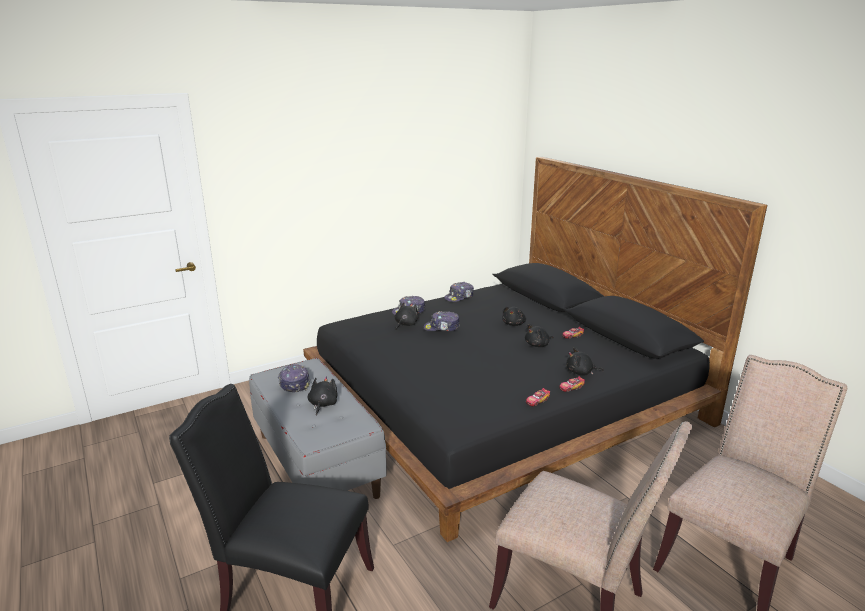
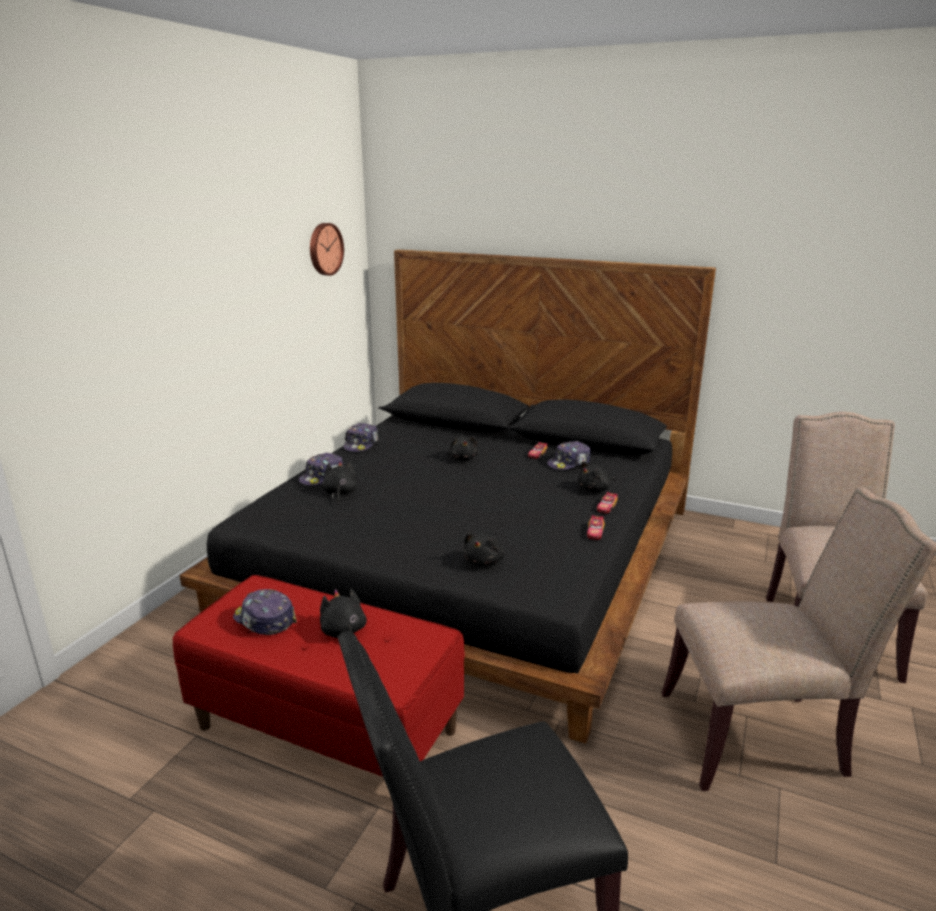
camera: 35 degrees left, 0 degrees up
grey bench [249,358,387,499] -> red bench [173,575,465,777]
cap [424,311,460,331] -> cap moved to [547,441,591,470]
black plush toy [525,324,554,347] -> black plush toy moved to [464,532,505,566]
none -> wall clock [310,223,344,276]

